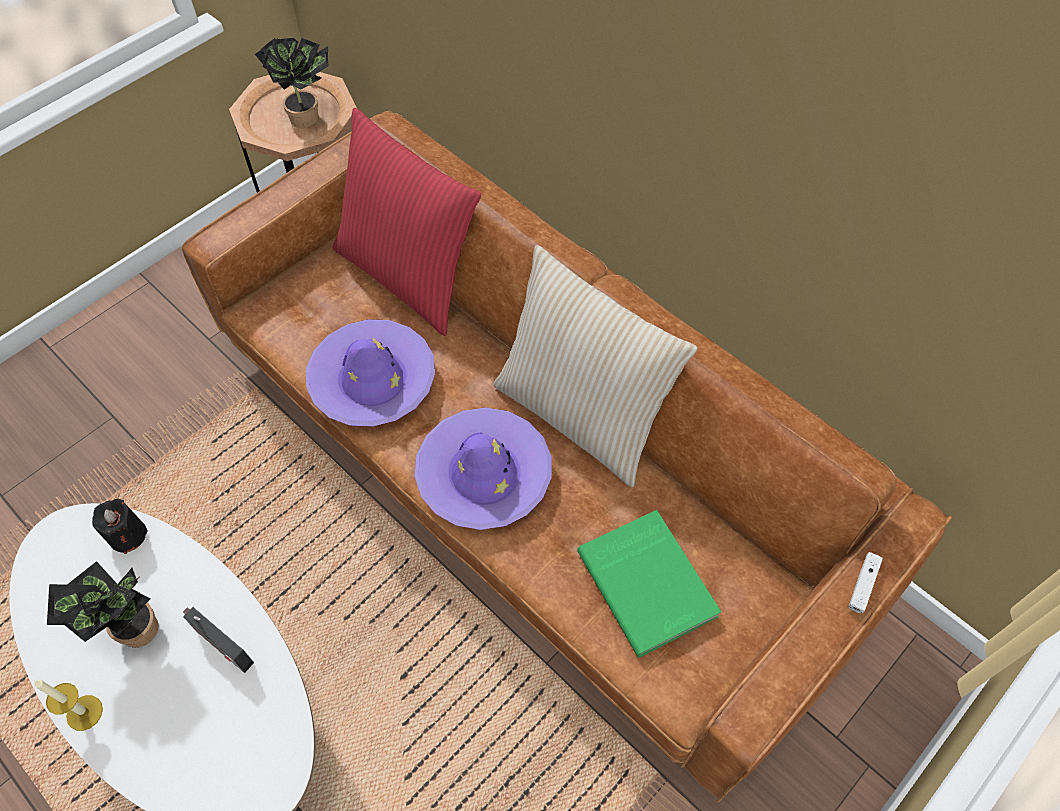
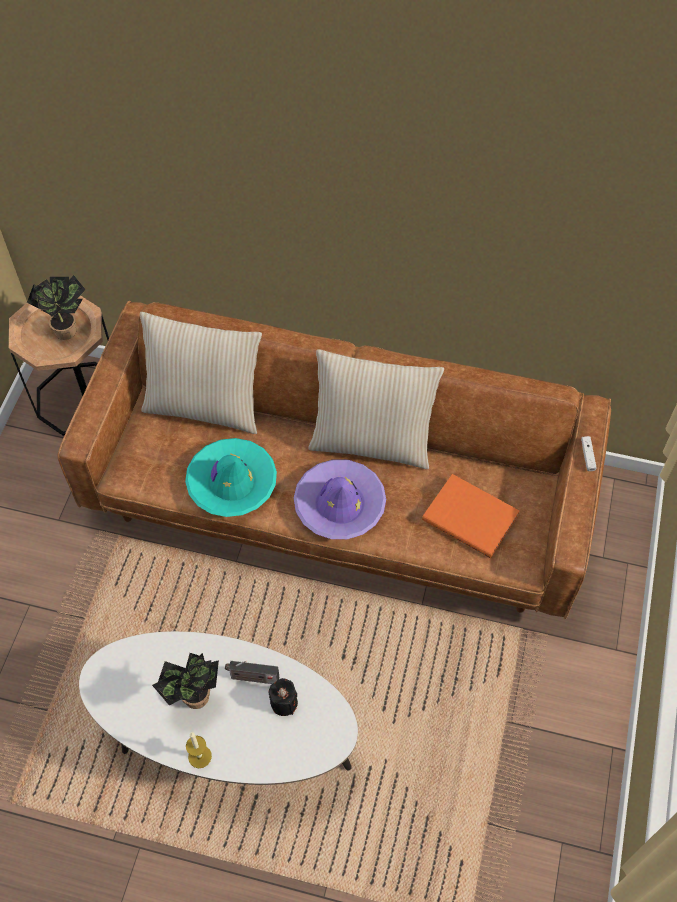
camera: 30 degrees left, 0 degrees up
black candle [92,499,148,554] -> black candle moved to [268,678,298,716]
purple hat [306,319,435,427] -> turquoise hat [185,438,277,517]
red pillow [333,108,481,336] -> beige pillow [140,312,262,434]
green book [577,510,721,658] -> orange book [422,474,520,558]

